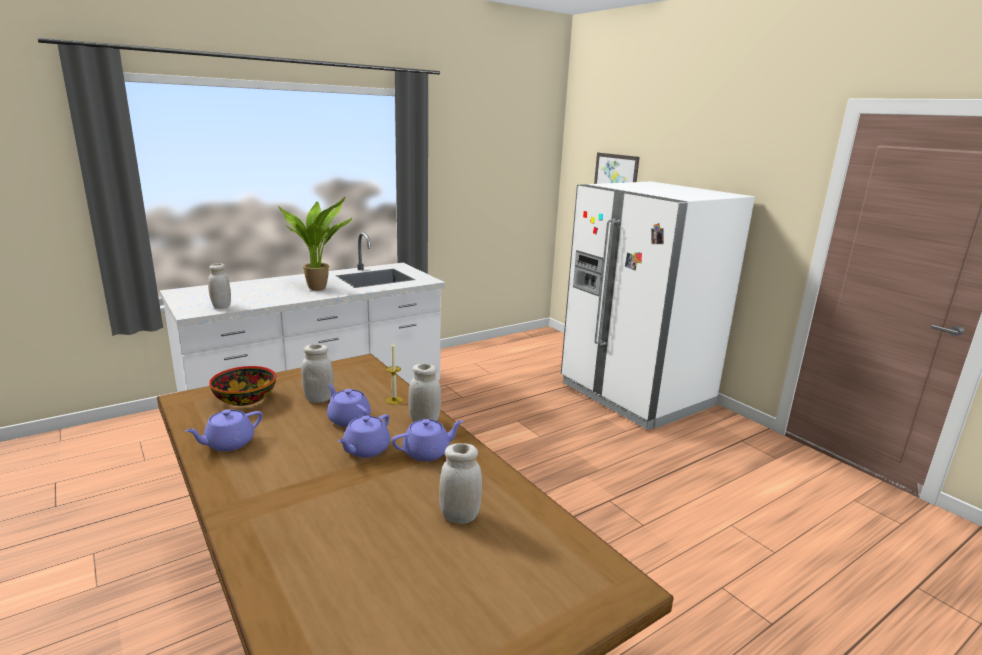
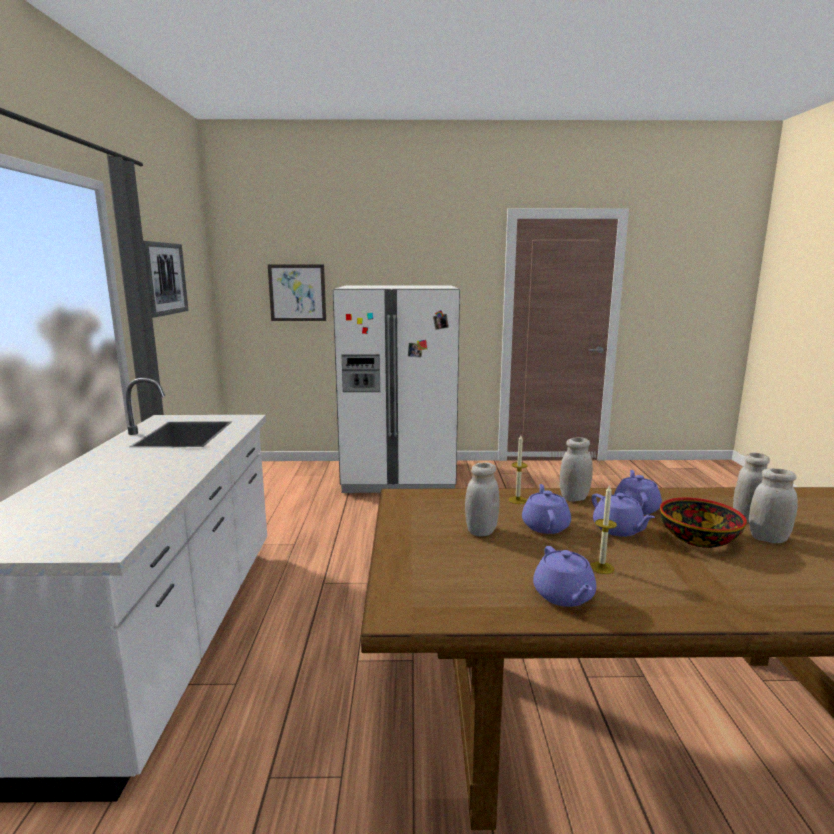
camera: 55 degrees left, 5 degrees down
white jar [208,263,231,309] -> white jar moved to [749,468,798,543]
bowl [209,366,276,406] -> bowl moved to [660,498,747,548]
potted plant [278,197,353,290] -> none
purple teapot [327,384,371,427] -> purple teapot turned 105 degrees clockwise [522,484,571,534]
none -> picture [143,241,188,317]
none -> candle [590,484,617,574]

